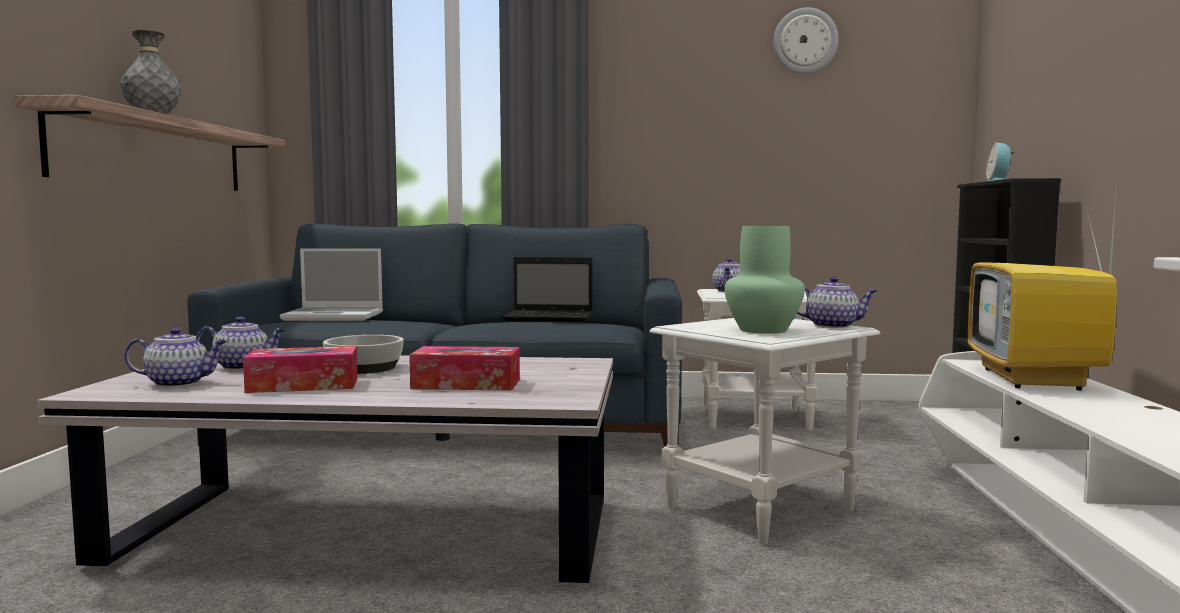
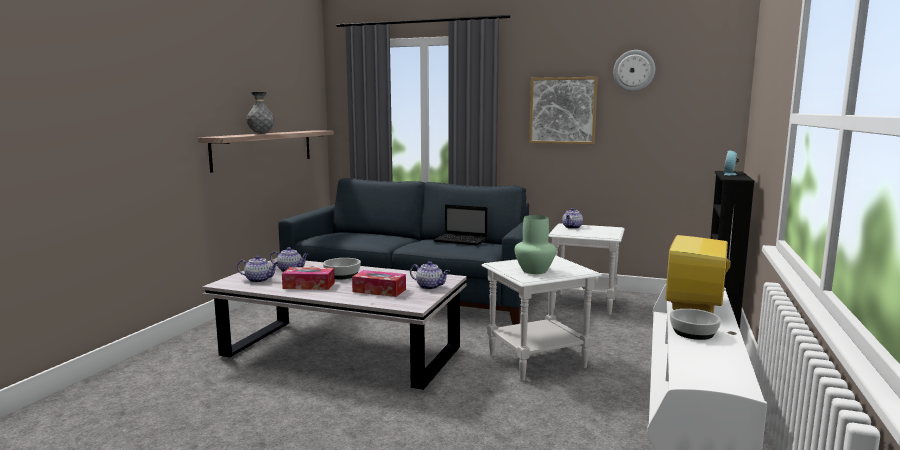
camera: 15 degrees right, 5 degrees up
laptop [280,248,383,321] -> none
teapot [797,276,877,328] -> teapot moved to [410,261,450,290]
none -> picture [529,77,598,144]
none -> bowl [670,309,721,340]

